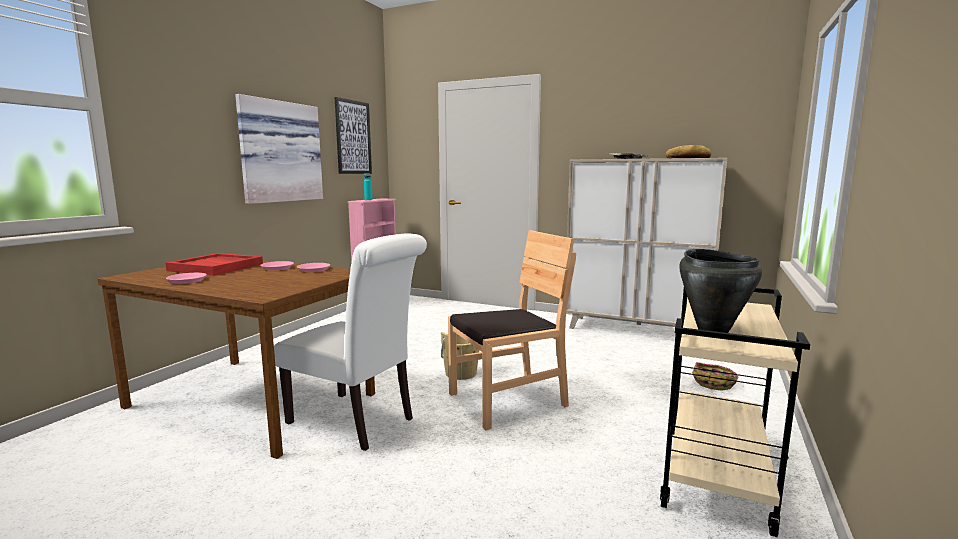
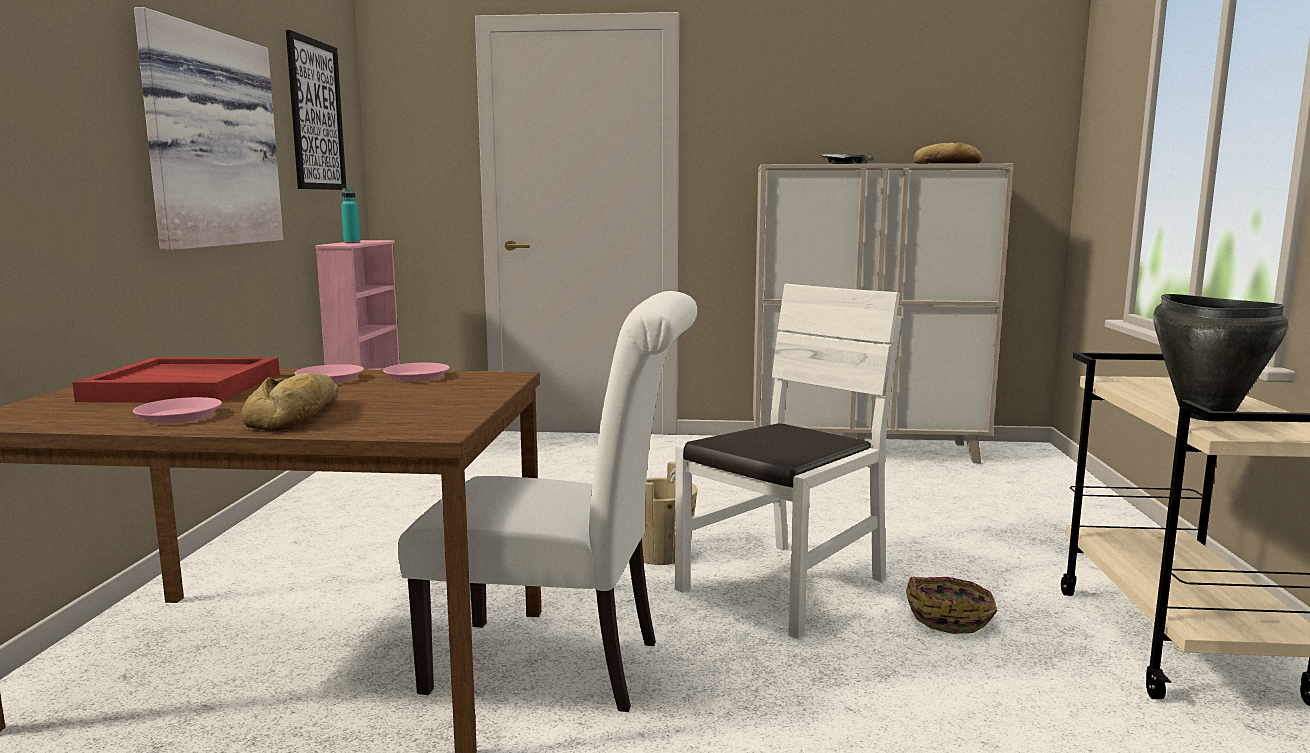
camera: 20 degrees left, 0 degrees up
brown chair [448,230,576,430] -> white chair [675,284,901,639]
basket [692,362,738,391] -> basket moved to [906,577,997,634]
none -> bread [241,373,338,432]

